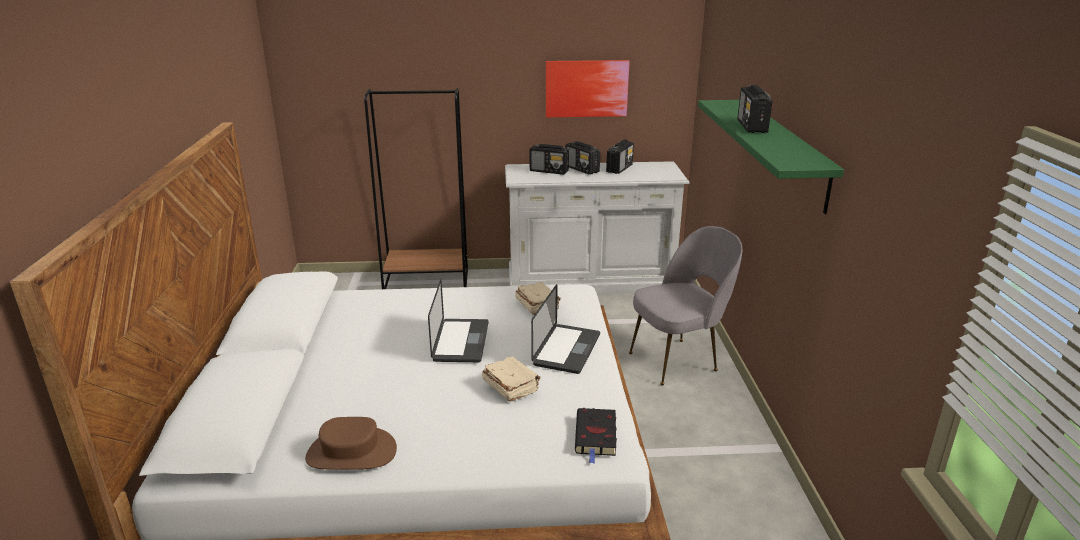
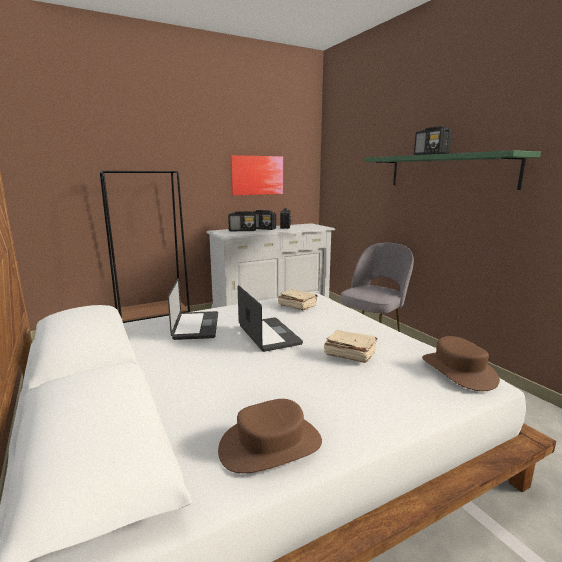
camera: 25 degrees left, 10 degrees down
laptop [531,284,600,374] -> laptop moved to [168,277,218,340]
black book [575,408,617,464] -> brown hat [422,336,500,391]

